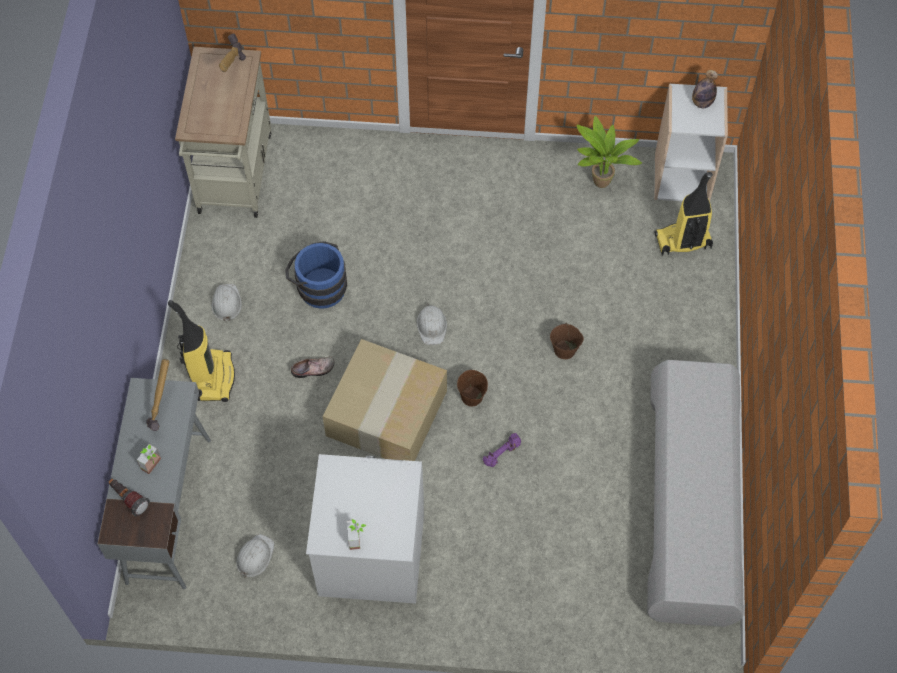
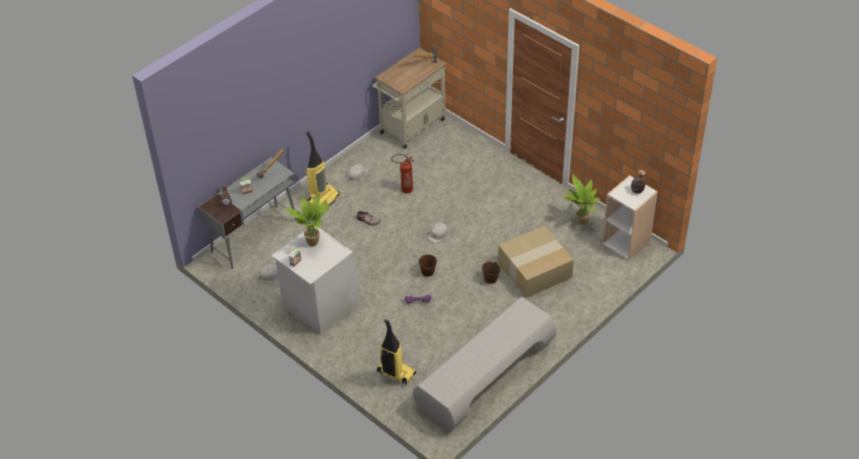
camera: 40 degrees right, 15 degrees down
blue bucket [285,241,347,309] -> fire extinguisher [391,154,414,194]
cardboard box [322,339,447,461] -> cardboard box moved to [498,226,574,298]
vacuum cleaner [655,172,713,256] -> vacuum cleaner moved to [377,319,416,385]
none -> potted plant [285,194,330,246]

